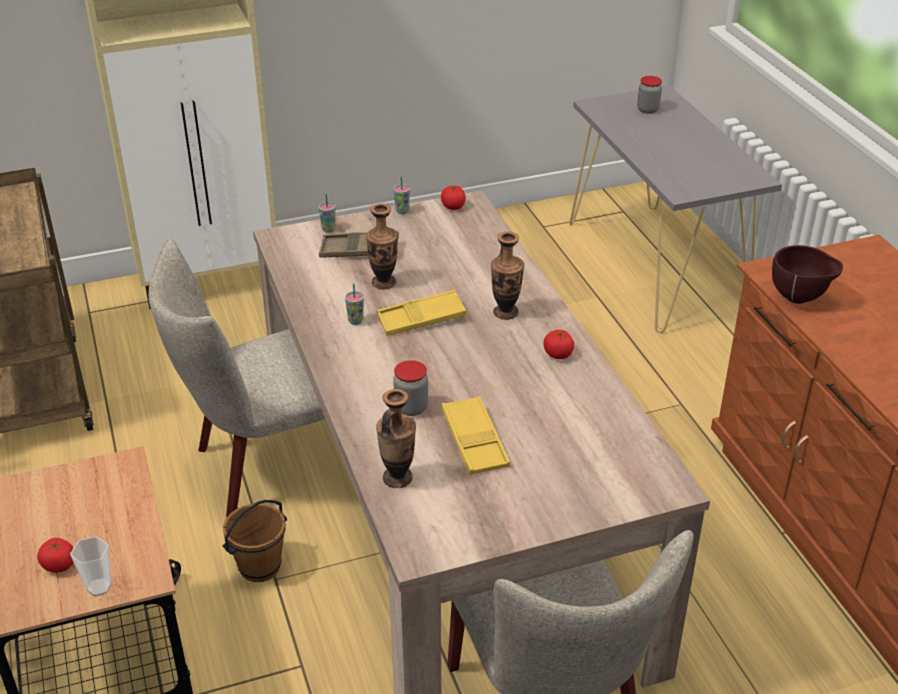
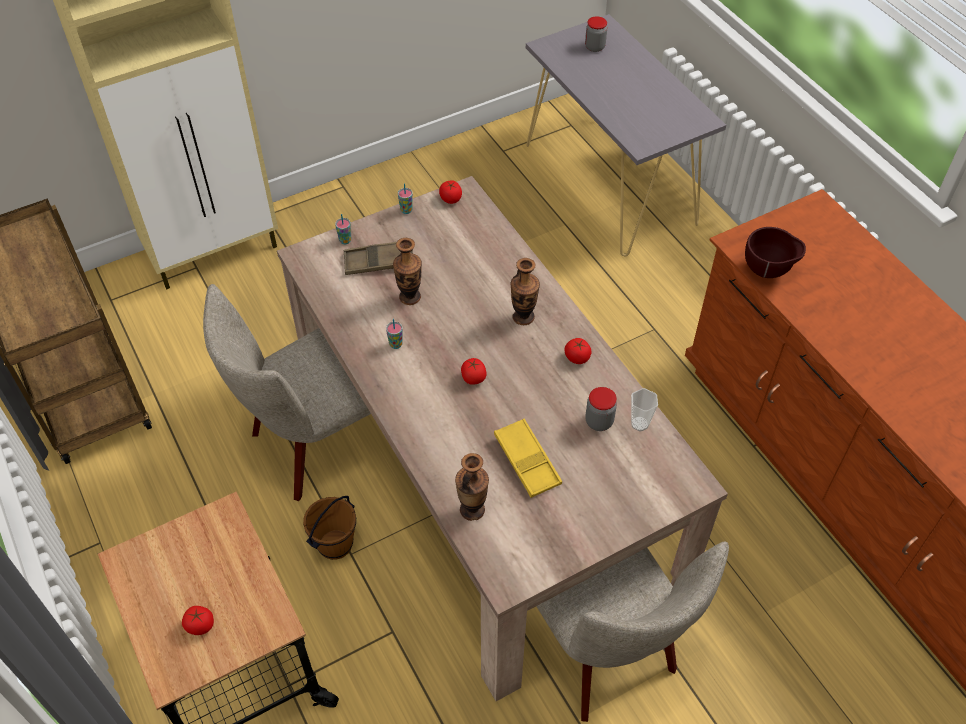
camera: 10 degrees left, 15 degrees up
cup [70,536,111,597] -> cup moved to [631,388,658,431]
yellow tray [377,290,466,336] -> none
jar [393,360,428,416] -> jar moved to [585,387,617,431]
none -> tomato [461,358,486,385]

